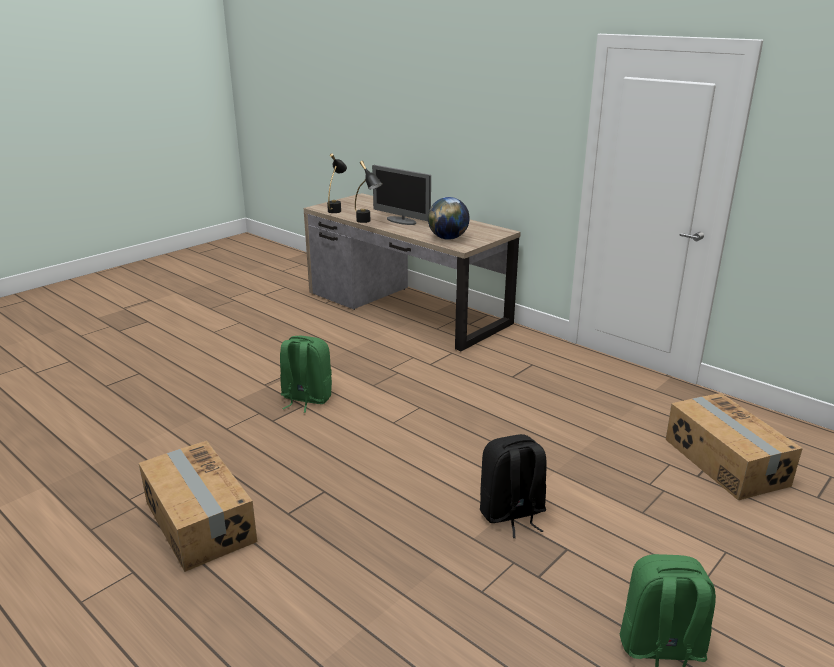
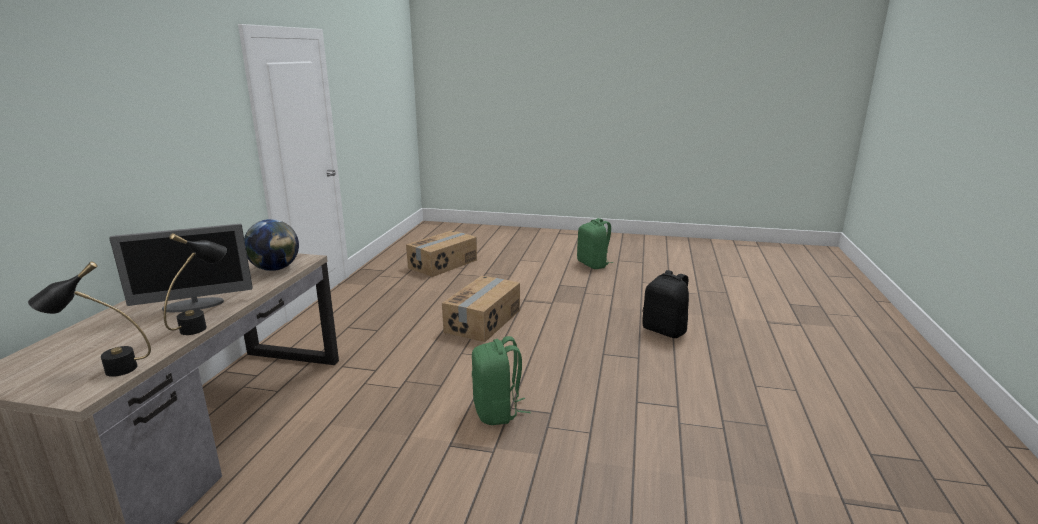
camera: 120 degrees left, 5 degrees down
cardboard box [139,441,257,572] -> cardboard box moved to [442,276,520,342]
monitor [372,165,431,225] -> monitor turned 60 degrees clockwise [109,224,253,312]
black backpack [480,434,547,538] -> black backpack moved to [642,270,689,338]

